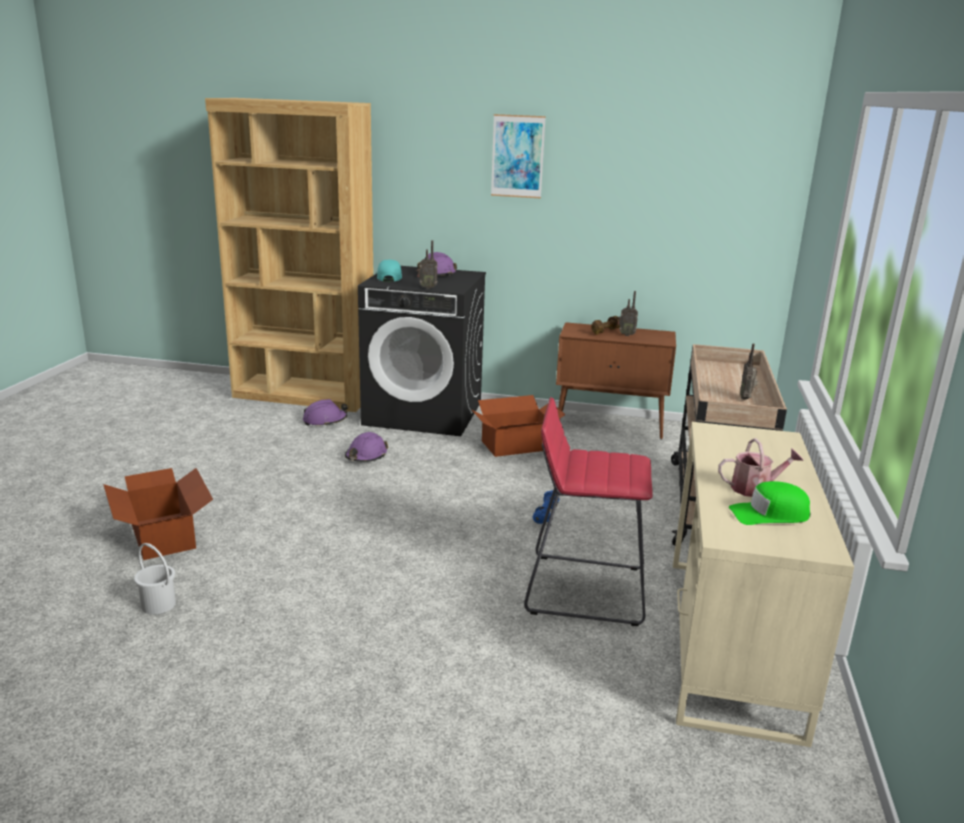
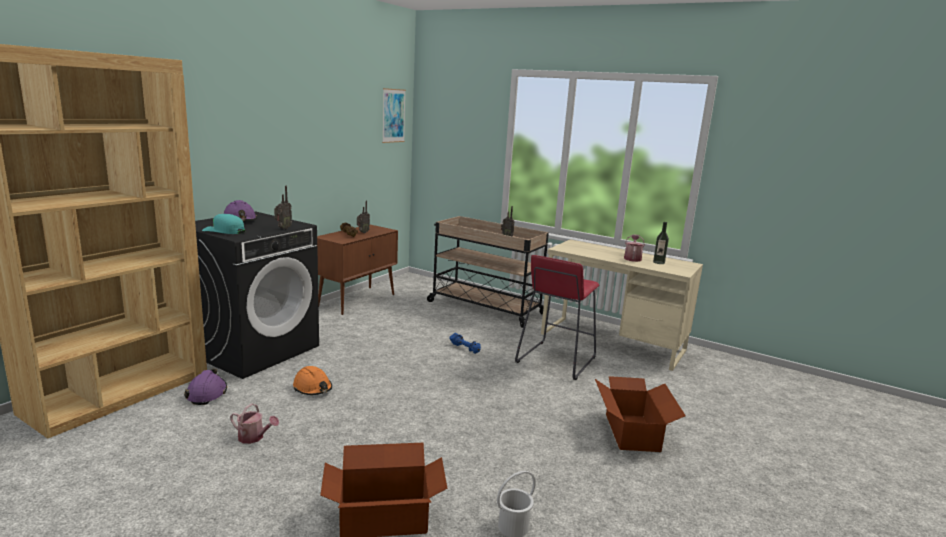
camera: 70 degrees left, 5 degrees down
purple hard hat [345,432,388,462] -> orange hard hat [293,366,332,395]
cardboard box [472,395,566,457] -> cardboard box moved to [595,376,686,452]
picture [491,114,546,198] -> picture moved to [382,88,406,143]
green cap [729,481,811,525] -> bottle [653,222,669,264]
none -> watering can [230,403,279,444]

